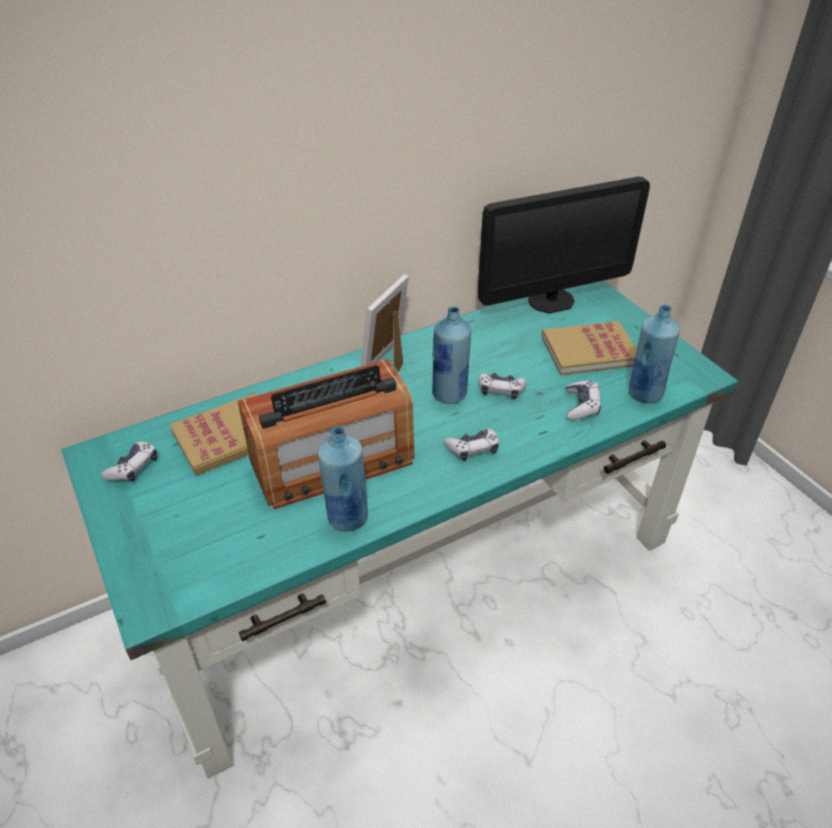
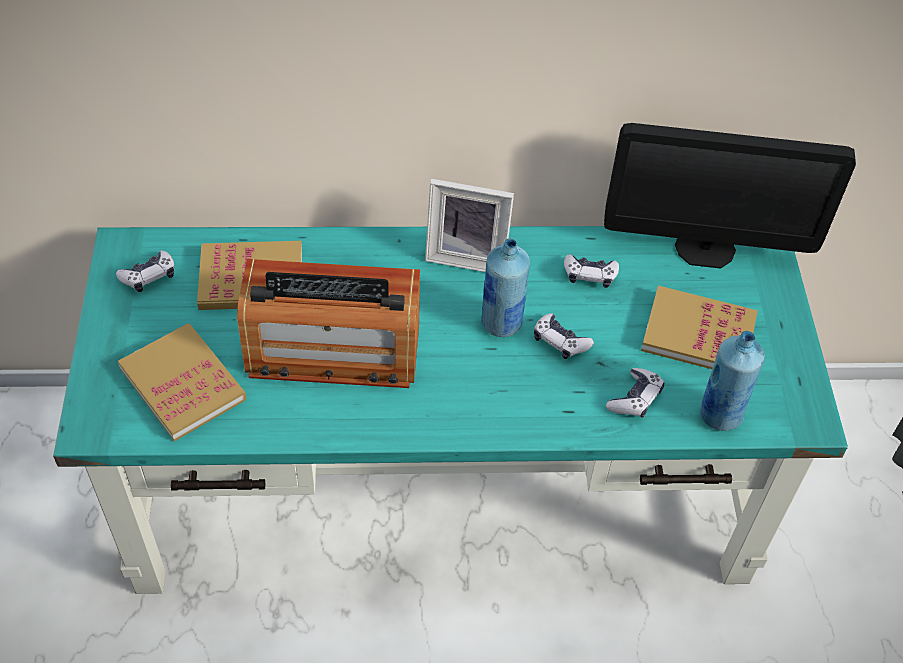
camera: 25 degrees right, 10 degrees up
blue bottle [318,426,368,532] -> none
picture frame [361,274,409,372] -> picture frame turned 135 degrees counterclockwise [425,179,514,272]
game controller [444,428,499,461] -> game controller moved to [564,254,619,288]
none -> book [118,323,247,441]

